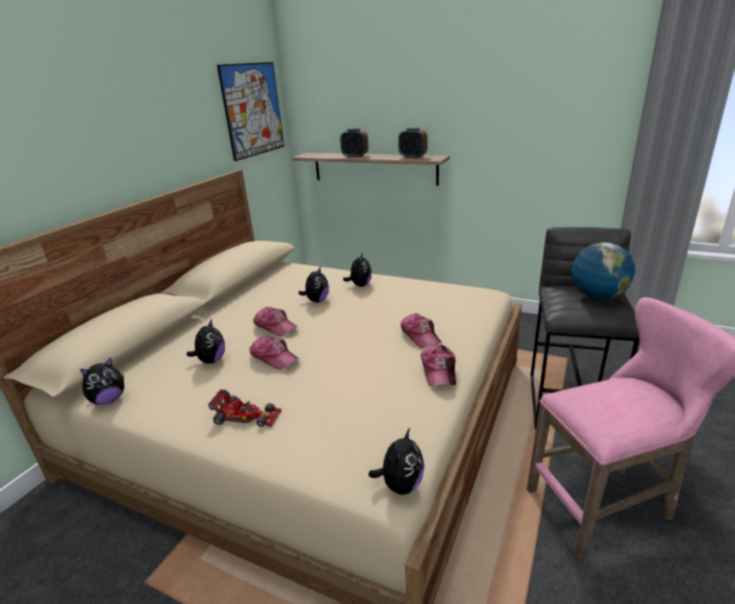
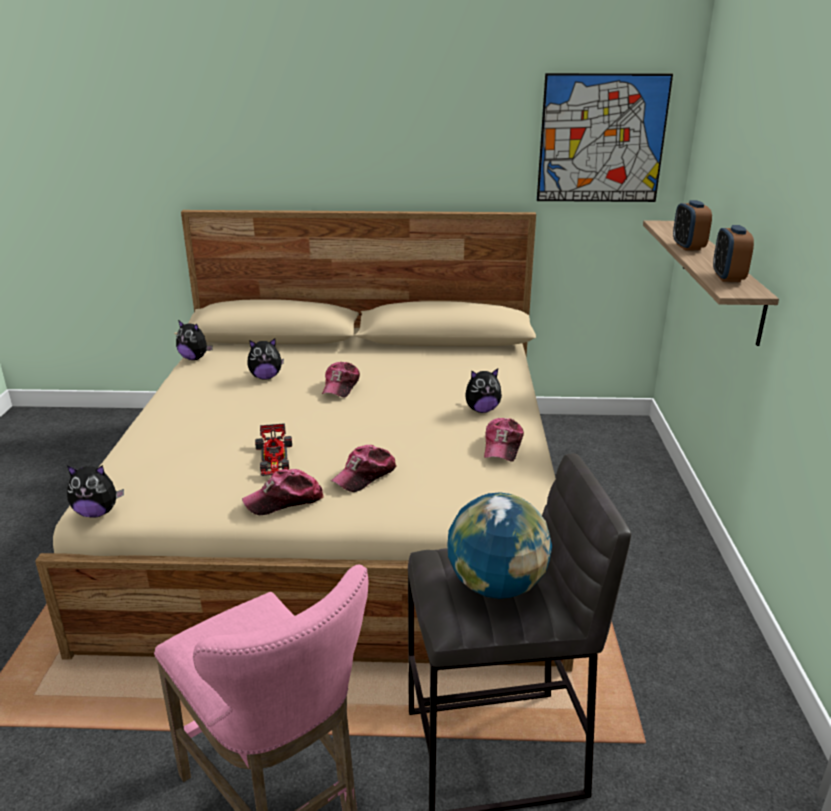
camera: 65 degrees right, 0 degrees up
toy car [208,389,281,427] -> toy car moved to [255,423,292,476]
cap [250,335,299,370] -> cap moved to [484,418,524,462]
plush toy [298,266,329,303] -> none

